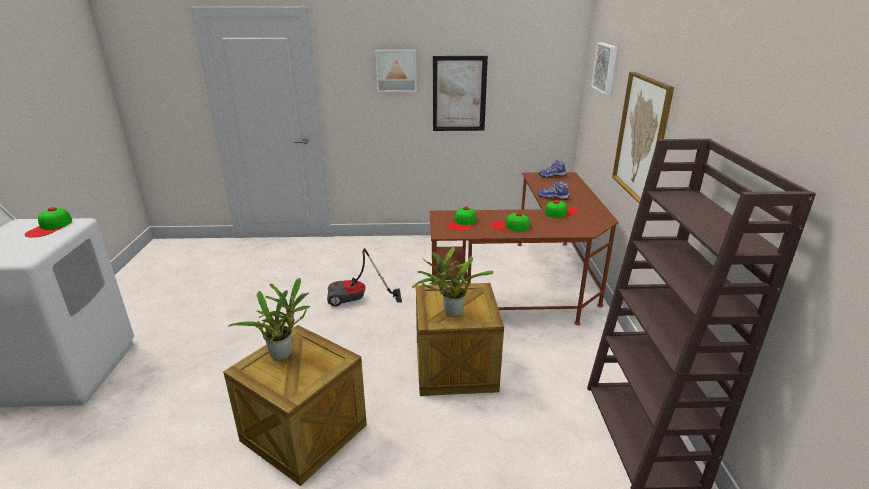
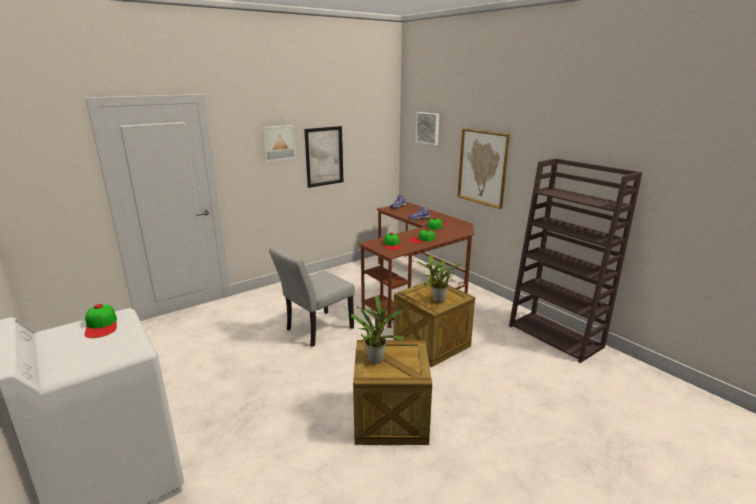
camera: 35 degrees left, 5 degrees down
vacuum cleaner [327,248,402,306] -> grey chair [269,246,355,347]

